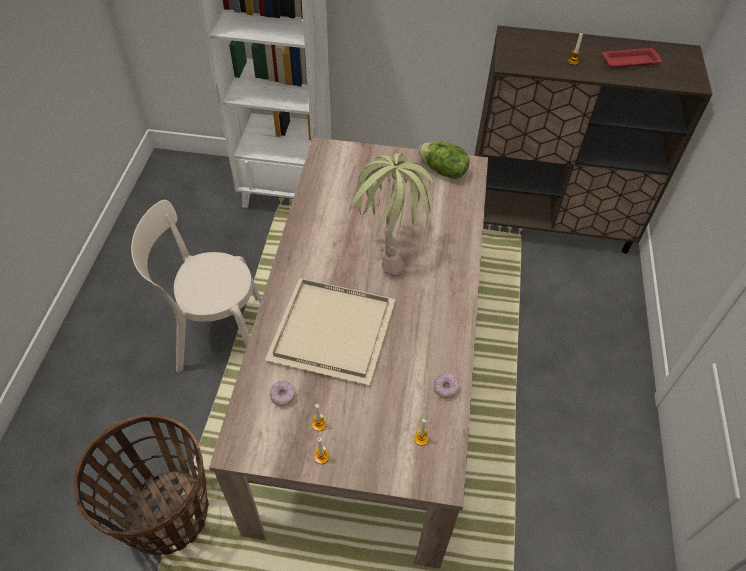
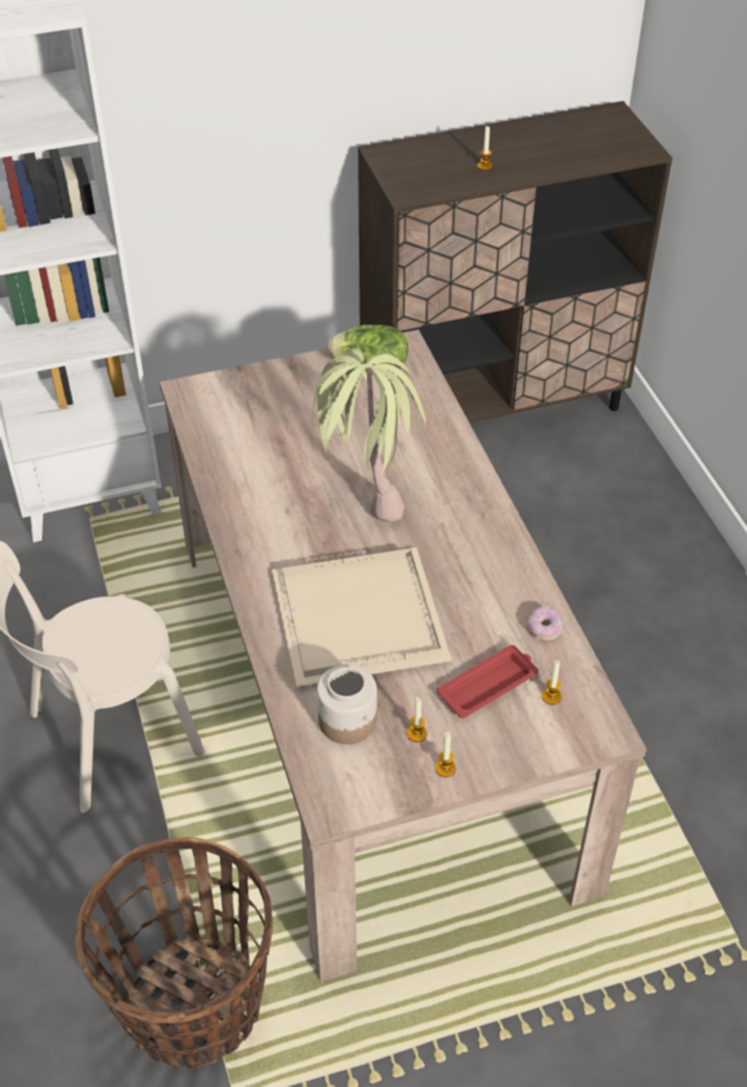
camera: 25 degrees left, 5 degrees down
donut [270,381,295,406] -> jar [317,664,377,744]
red tray [602,48,662,68] -> red tray moved to [436,645,538,718]

